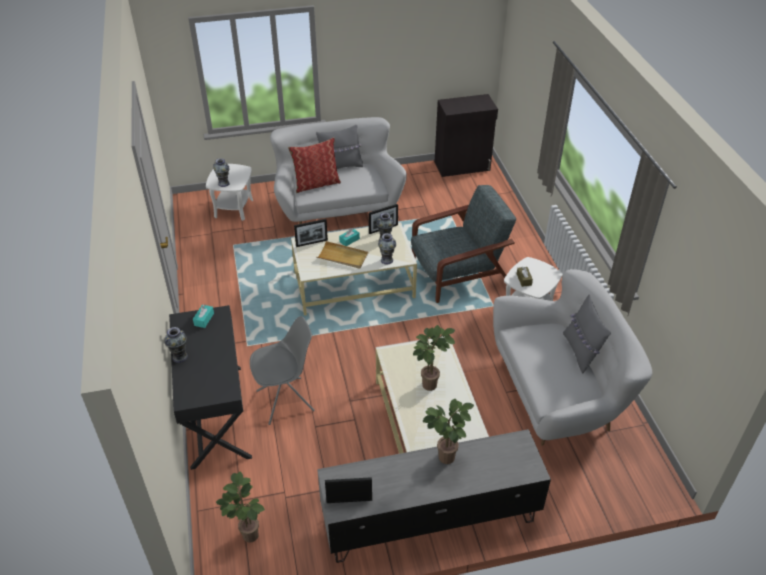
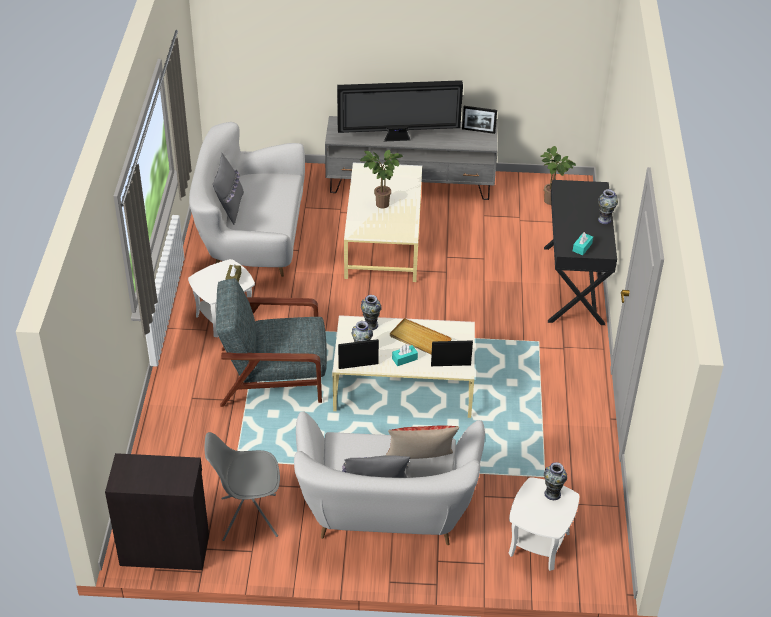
camera: 165 degrees left, 0 degrees up
grey chair [250,316,315,425] -> grey chair moved to [204,432,280,541]
potted plant [423,399,474,464] -> television [337,80,463,142]

